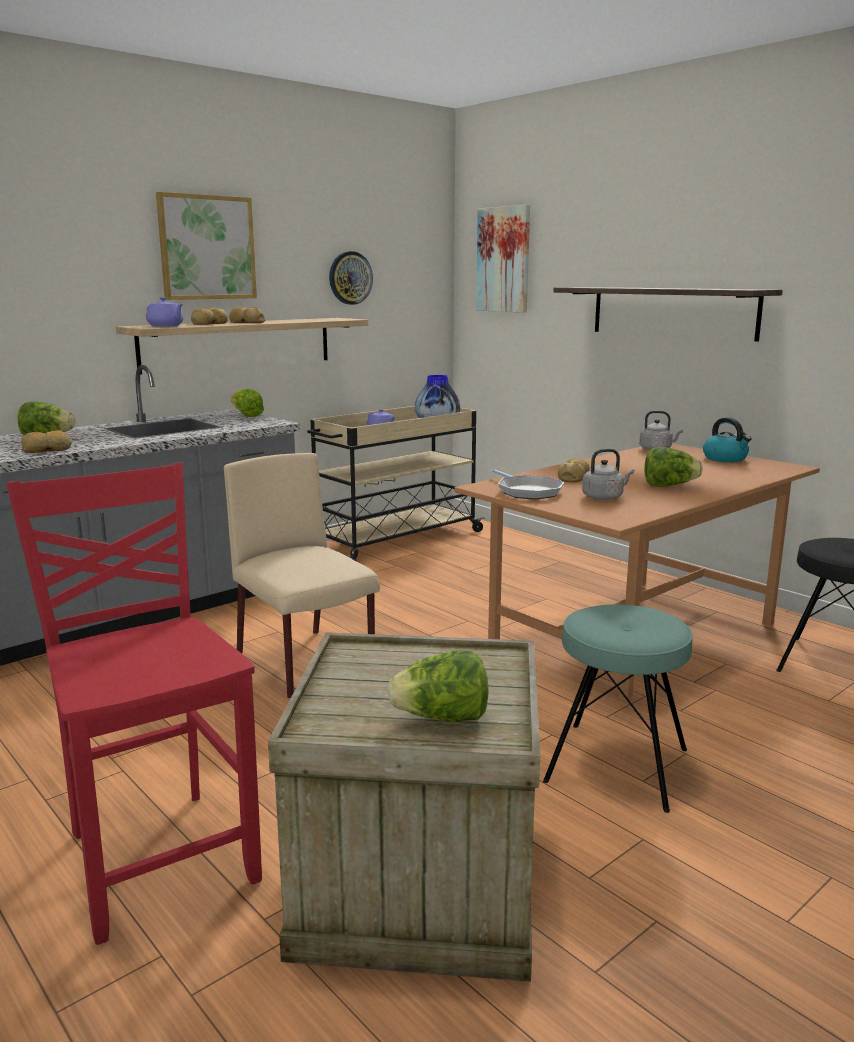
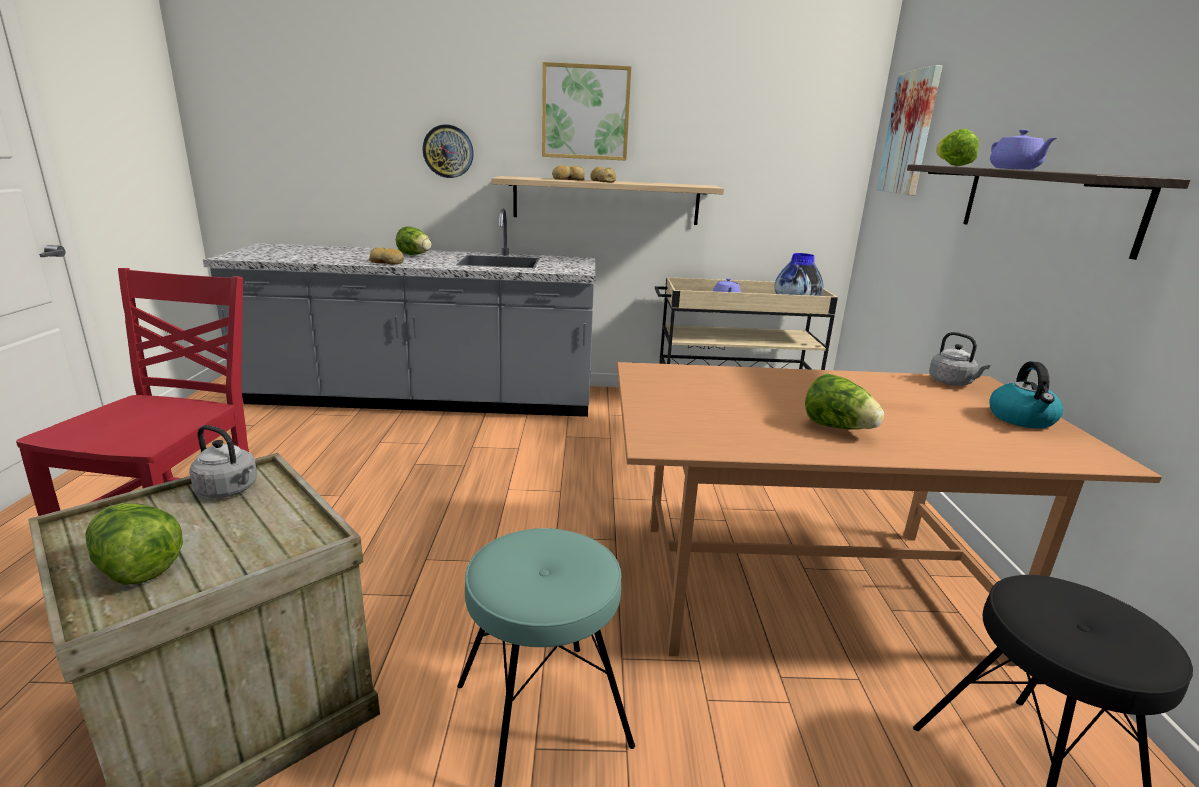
camera: 40 degrees right, 5 degrees up
purple teapot [146,297,183,327] -> purple teapot moved to [990,129,1057,170]
beige chair [224,453,380,699] -> none
lettuce [231,389,264,417] -> lettuce moved to [936,129,979,166]
wall clock [329,251,373,305] -> wall clock moved to [422,124,474,178]
frying pan [492,469,564,499] -> none
bread [558,458,590,482] -> none
grey kettle [582,449,634,500] -> grey kettle moved to [189,425,257,498]

